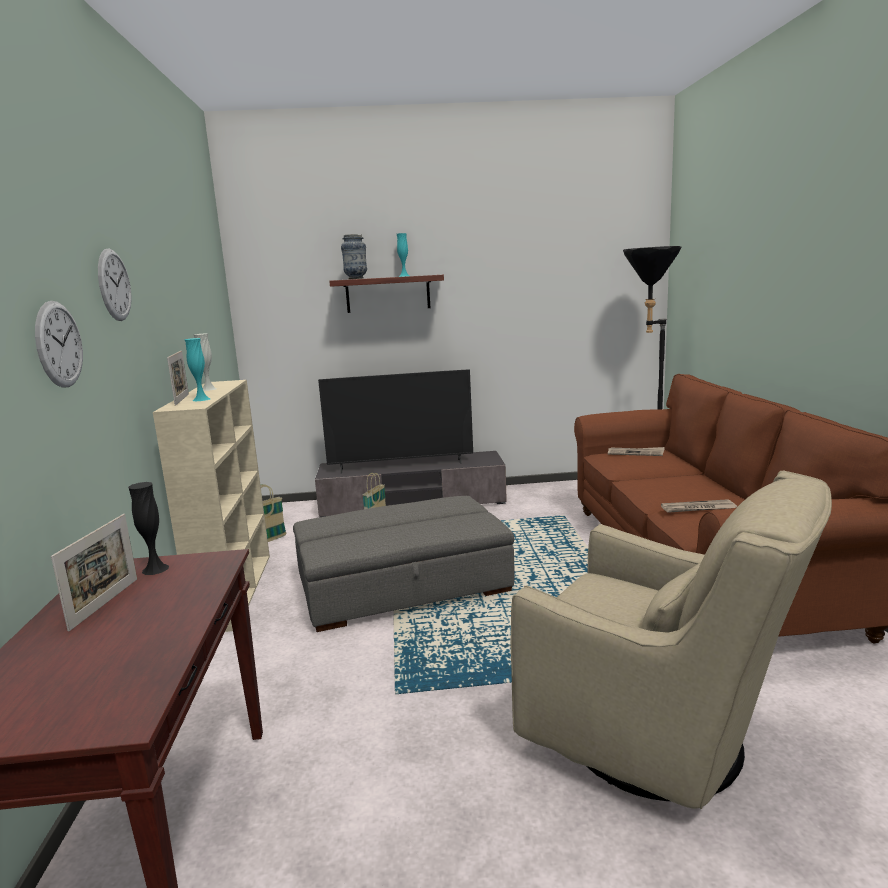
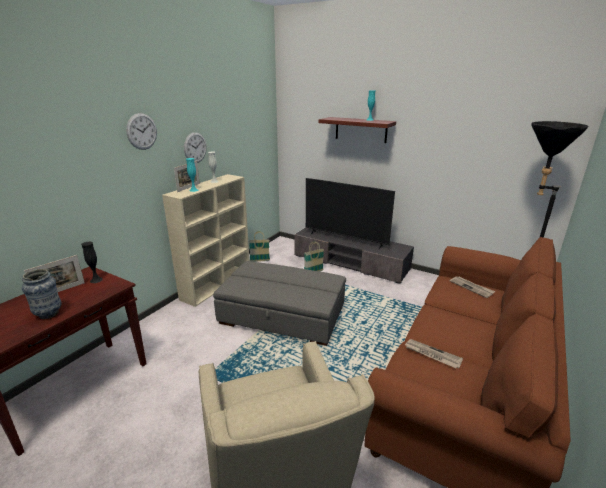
camera: 35 degrees right, 10 degrees up
wall clock [35,301,83,388] -> wall clock moved to [184,132,207,163]
vase [341,234,367,279] -> vase moved to [22,269,61,319]

